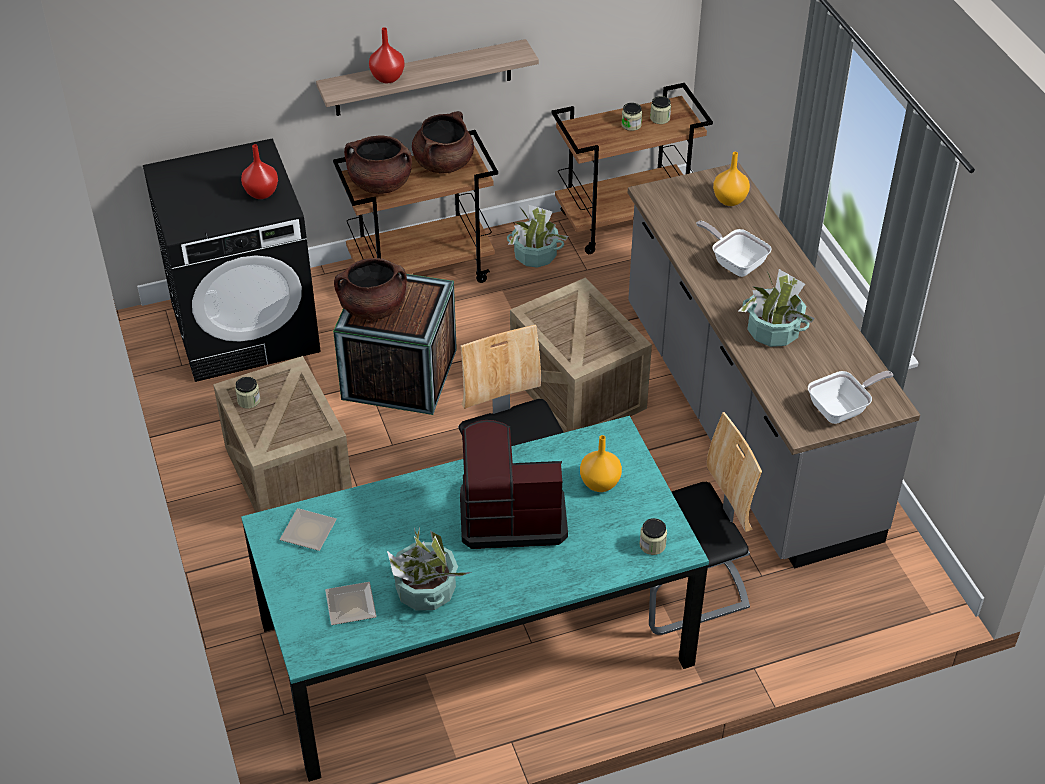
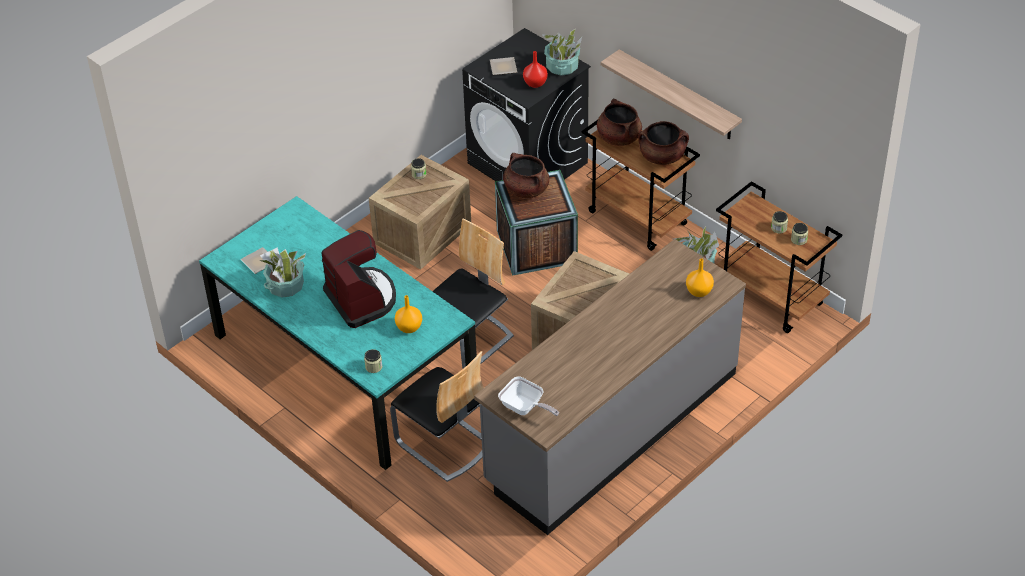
camera: 65 degrees right, 0 degrees up
plate [279,508,337,551] -> plate moved to [490,57,517,75]
red vase [369,27,405,83] -> none
frying pan [696,221,772,277] -> none
potted plant [738,269,815,347] -> potted plant moved to [541,29,582,76]

